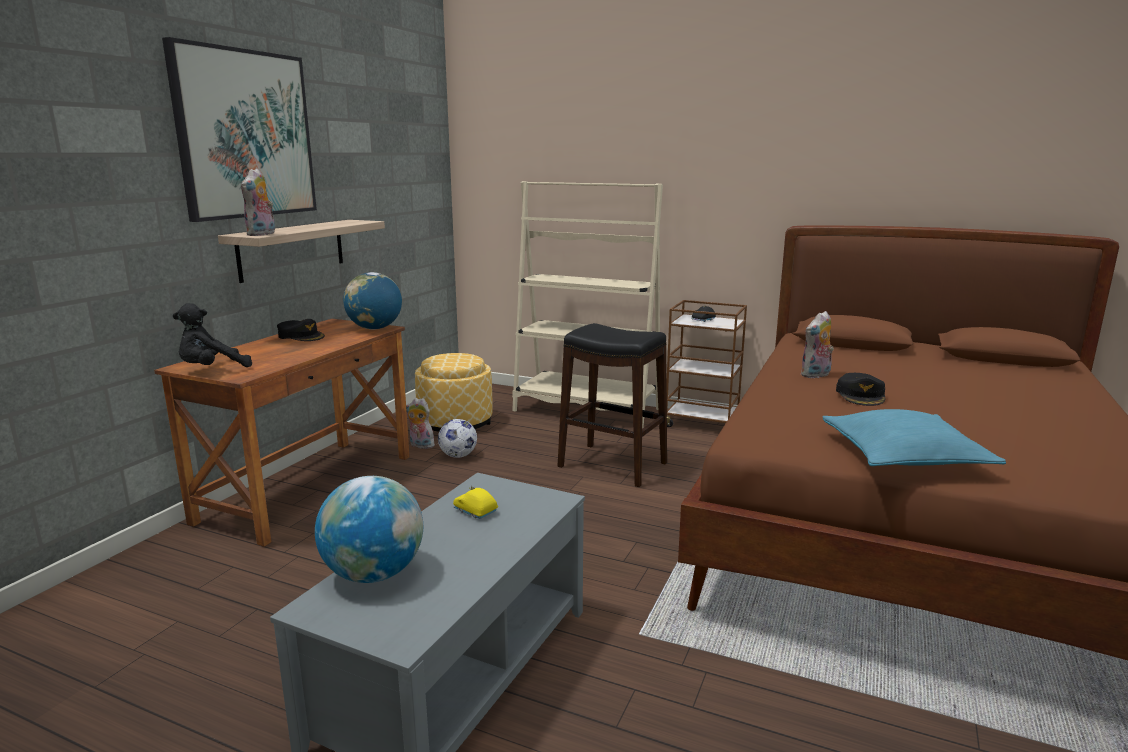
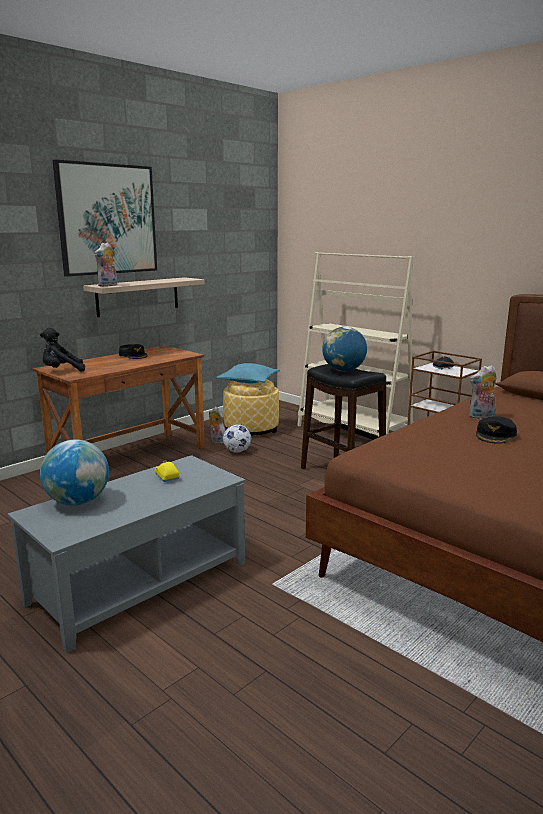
camera: 20 degrees right, 0 degrees up
globe [343,272,402,329] -> globe moved to [322,327,367,371]
turquoise pillow [822,409,1006,466] -> turquoise pillow moved to [216,363,280,383]

